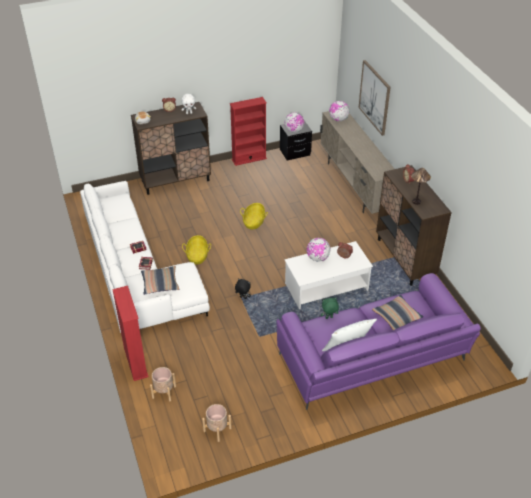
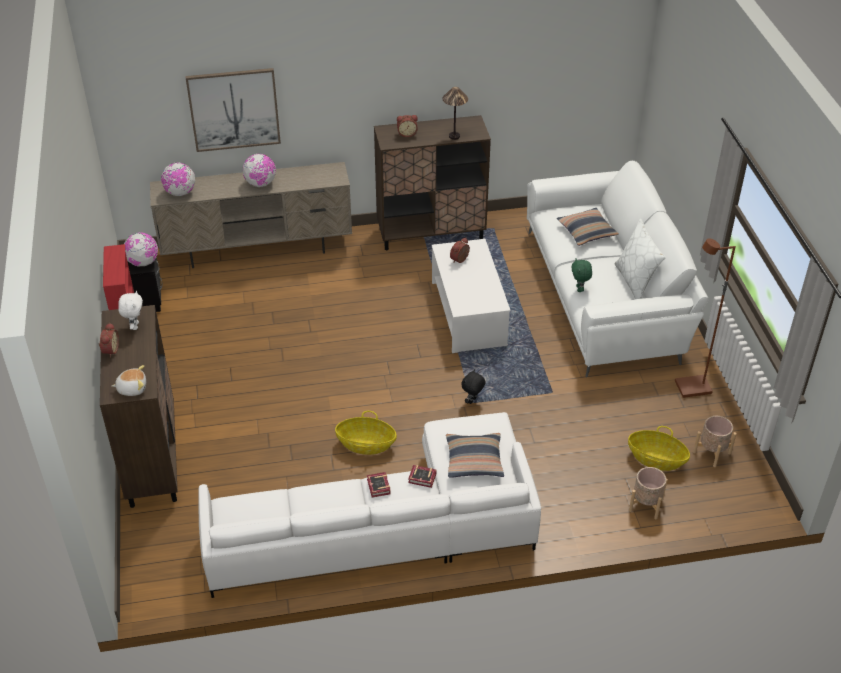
camera: 80 degrees left, 0 degrees up
red bookcase [112,286,148,381] -> none
basket [240,203,268,229] -> basket moved to [628,426,690,471]
purple sofa [276,273,481,410] -> white sofa [527,161,708,377]
globe [307,238,331,262] -> globe moved to [243,154,276,187]
none -> brown floor lamp [675,238,736,398]

